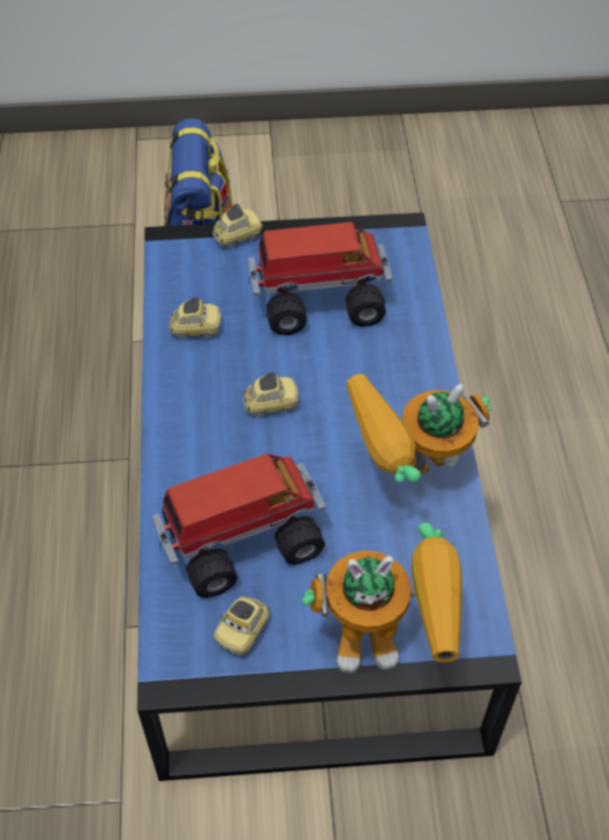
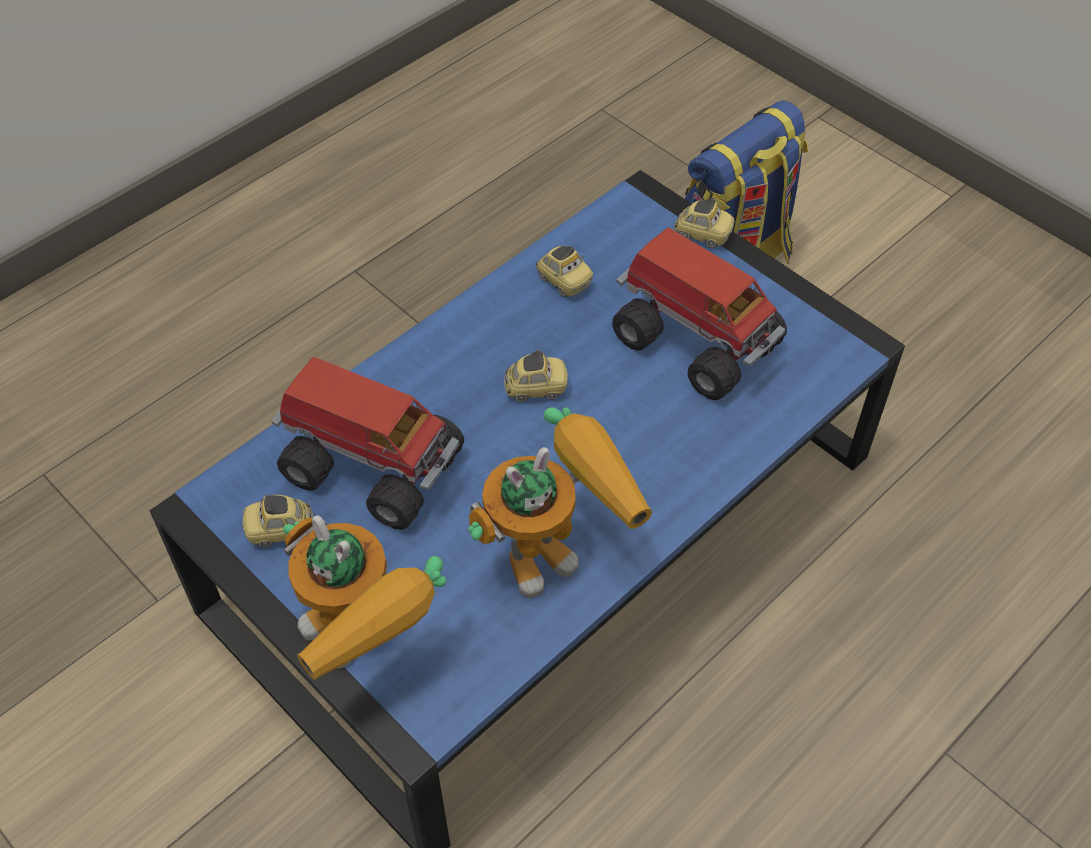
camera: 50 degrees right, 0 degrees up
toy car [243,372,298,417] -> toy car turned 45 degrees counterclockwise [504,350,568,402]
toy robot [346,374,491,483] -> toy robot turned 120 degrees clockwise [468,407,652,598]

